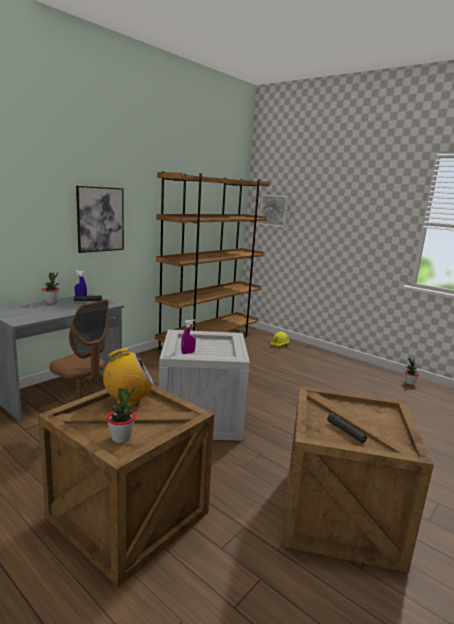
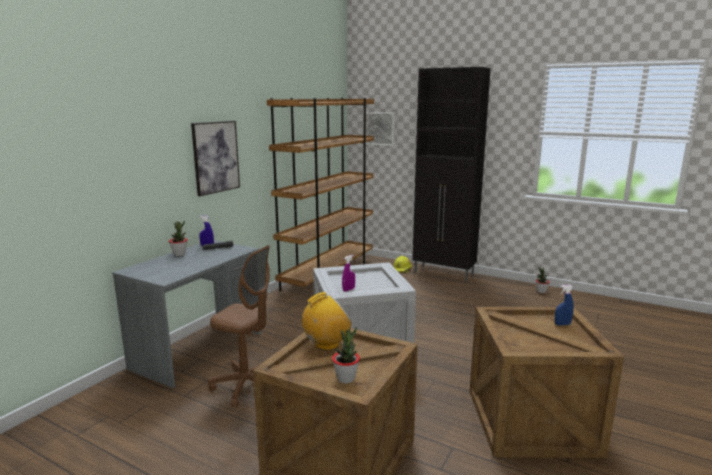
camera: 10 degrees left, 0 degrees up
black flashlight [327,413,367,443] -> none
none -> black cabinet [412,67,491,282]
none -> blue spray bottle [555,285,574,325]

